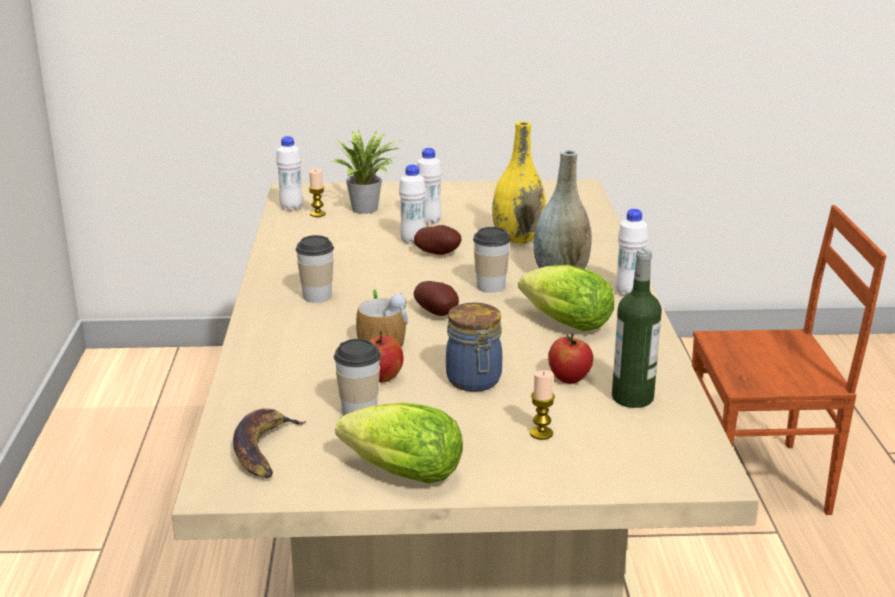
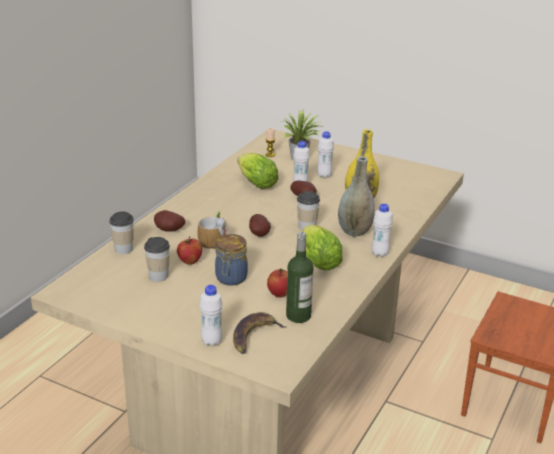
camera: 30 degrees right, 5 degrees up
banana [233,408,306,478] -> banana moved to [233,312,287,354]
white bottle [276,136,303,211] -> white bottle moved to [199,285,222,346]
cup [296,235,334,303] -> cup moved to [109,212,134,254]
lettuce [335,402,463,484] -> lettuce moved to [237,153,278,189]
candle [530,370,555,440] -> none
none -> potato [154,210,185,232]

